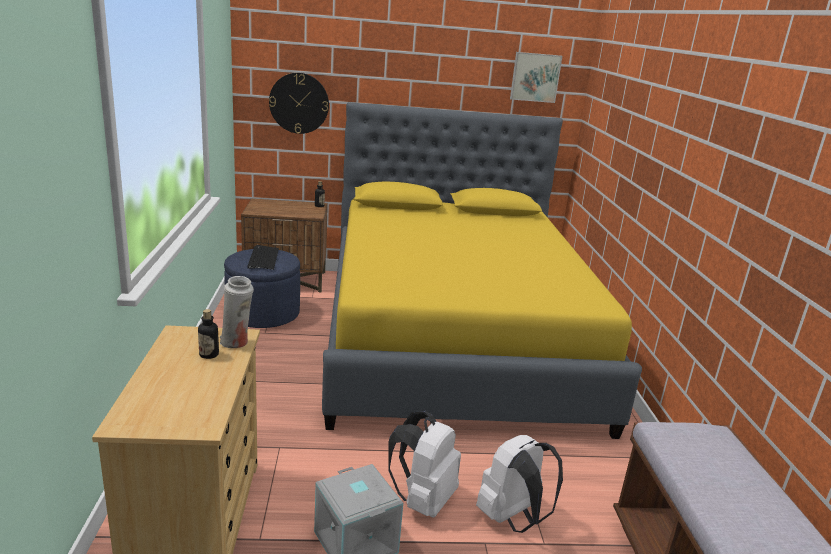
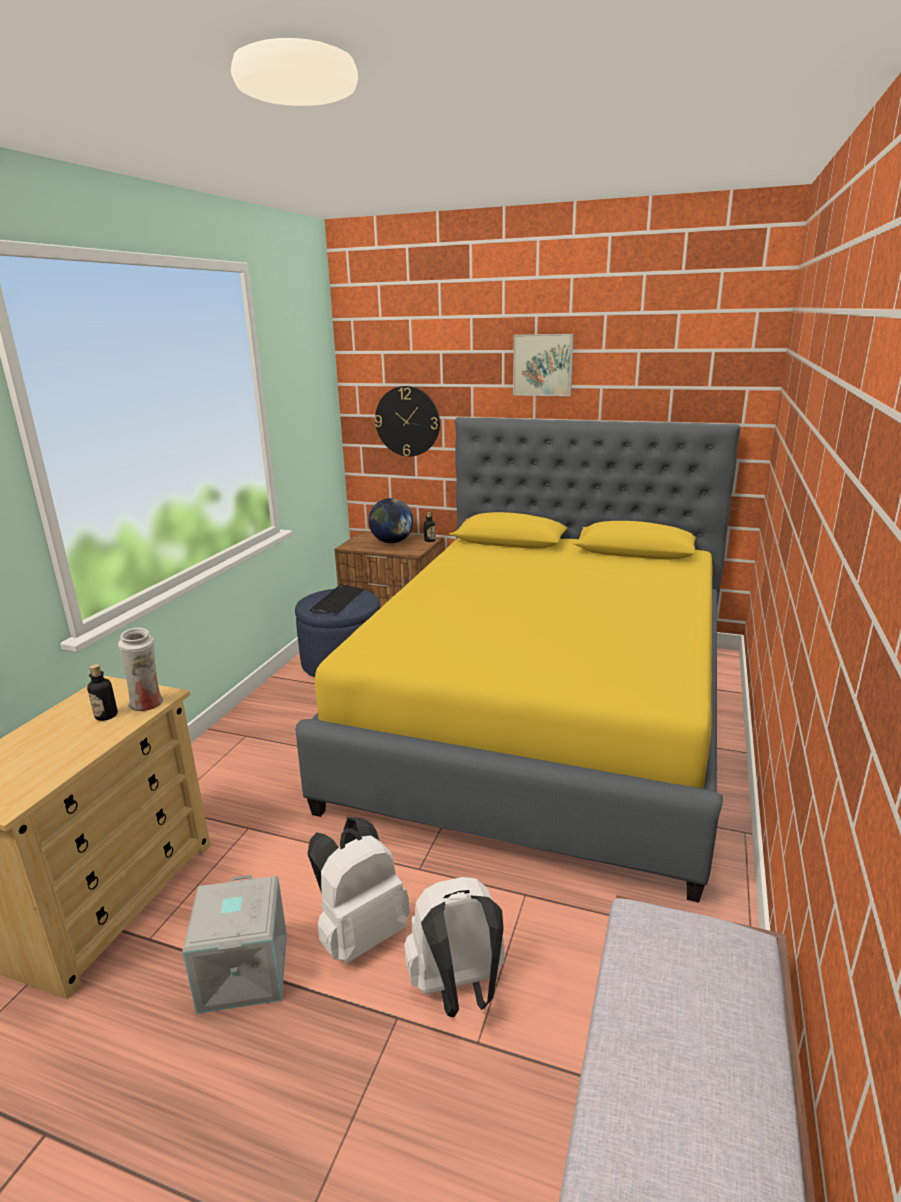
camera: 25 degrees right, 0 degrees up
picture [510,52,562,103] -> picture moved to [513,334,574,396]
none -> globe [369,498,414,543]

